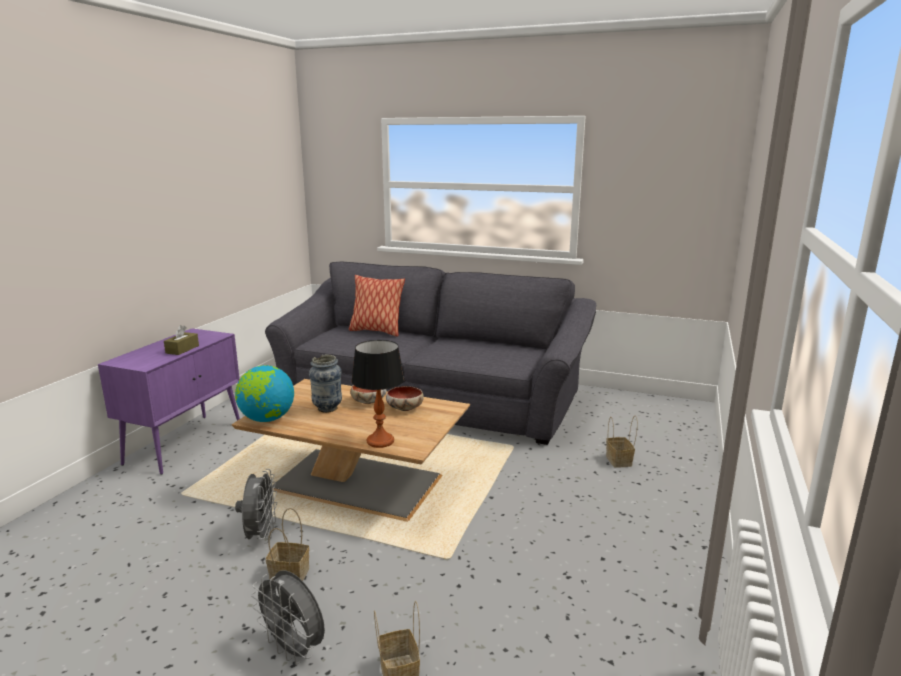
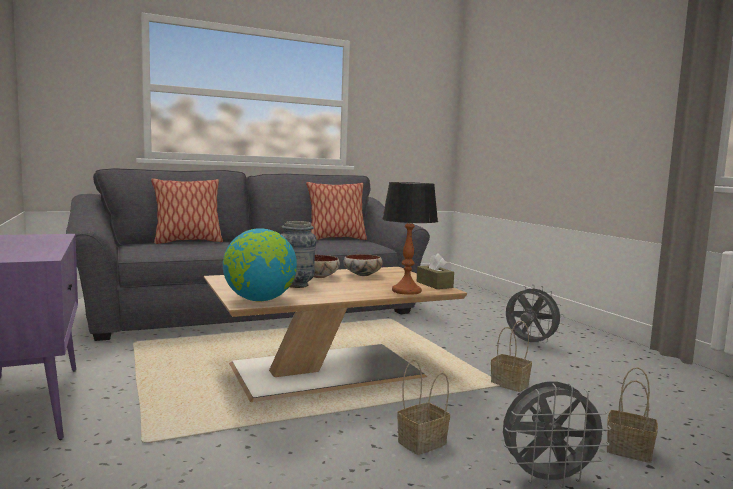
camera: 45 degrees left, 10 degrees down
brown tissue box [164,325,199,355] -> brown tissue box moved to [417,253,454,289]
grey fan [235,469,277,543] -> grey fan moved to [506,284,565,344]
basket [606,416,638,467] -> basket moved to [491,321,532,392]
none -> pillow [306,182,367,240]

